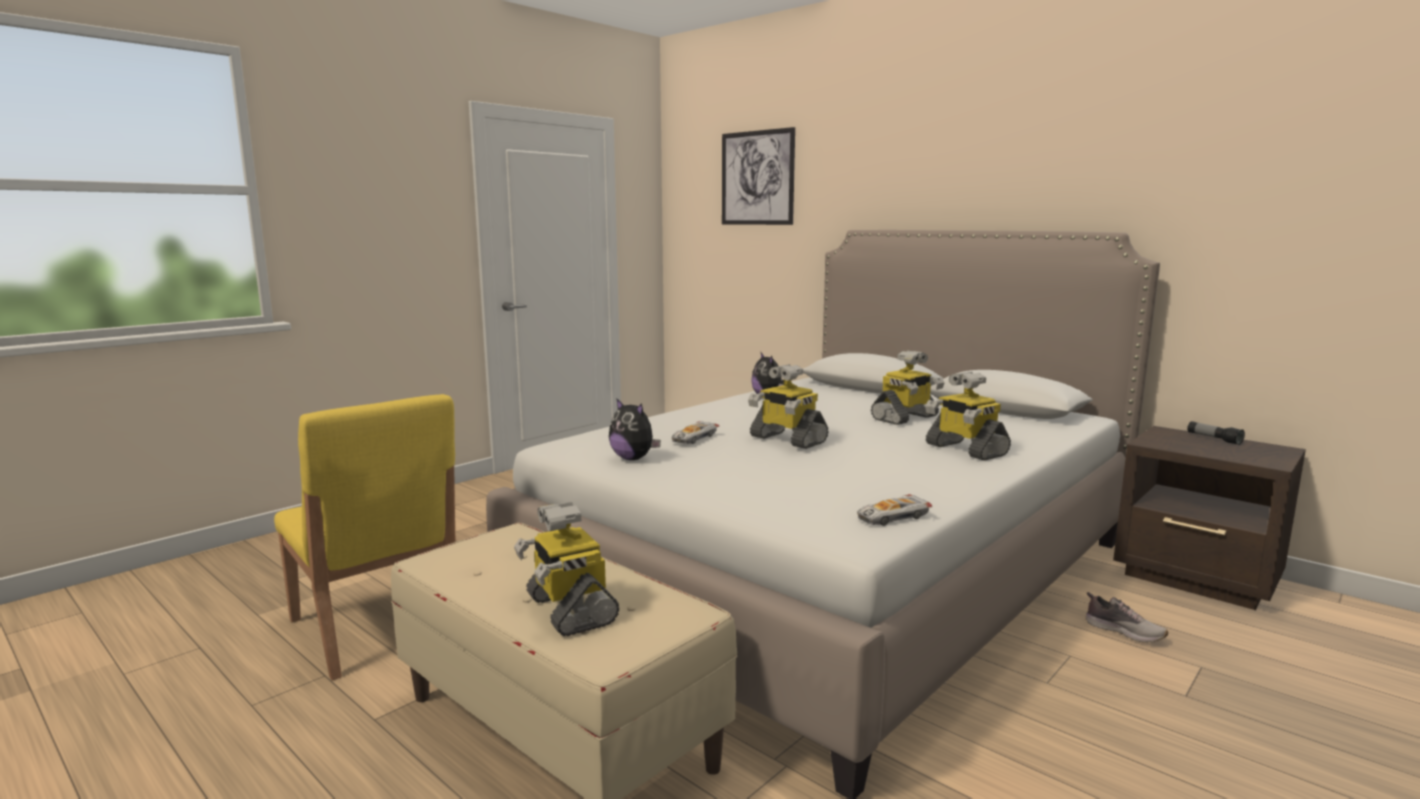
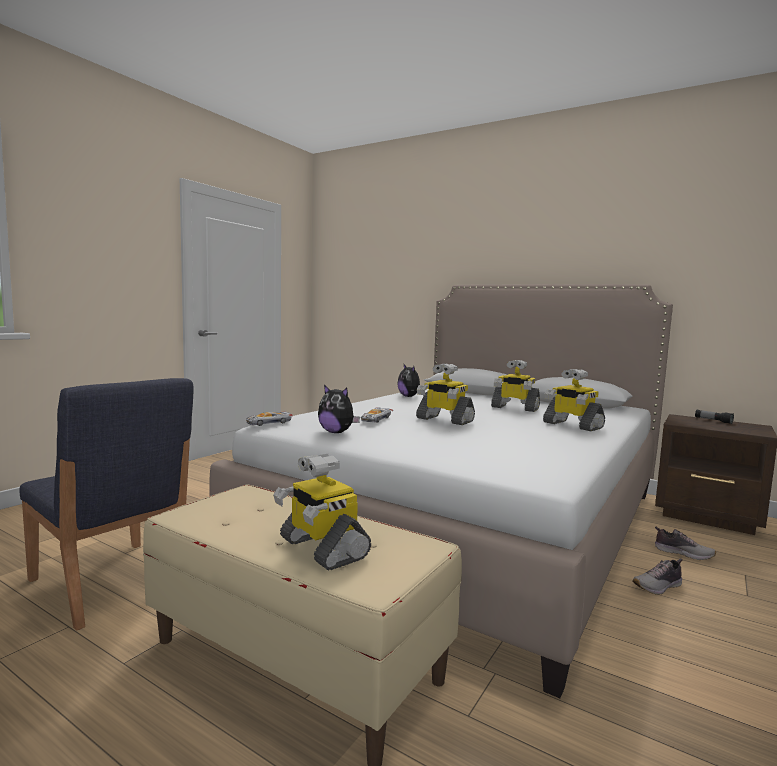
camera: 10 degrees left, 5 degrees down
yellow chair [274,394,455,680] -> blue chair [19,378,194,631]
picture [722,127,795,225] -> none
toy car [857,494,932,526] -> toy car moved to [246,411,293,426]
toy robot [871,350,945,425] -> toy robot turned 75 degrees clockwise [491,360,540,412]
none -> shoe [632,559,683,595]

